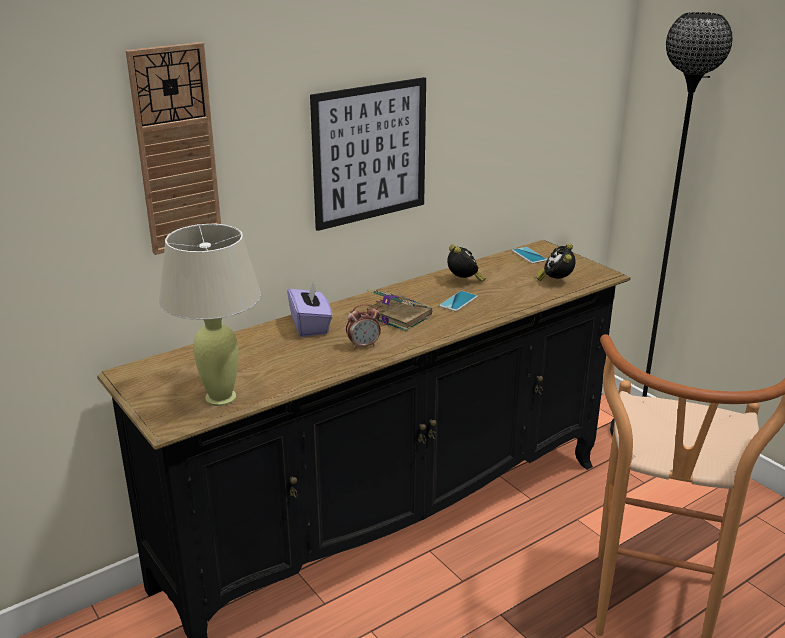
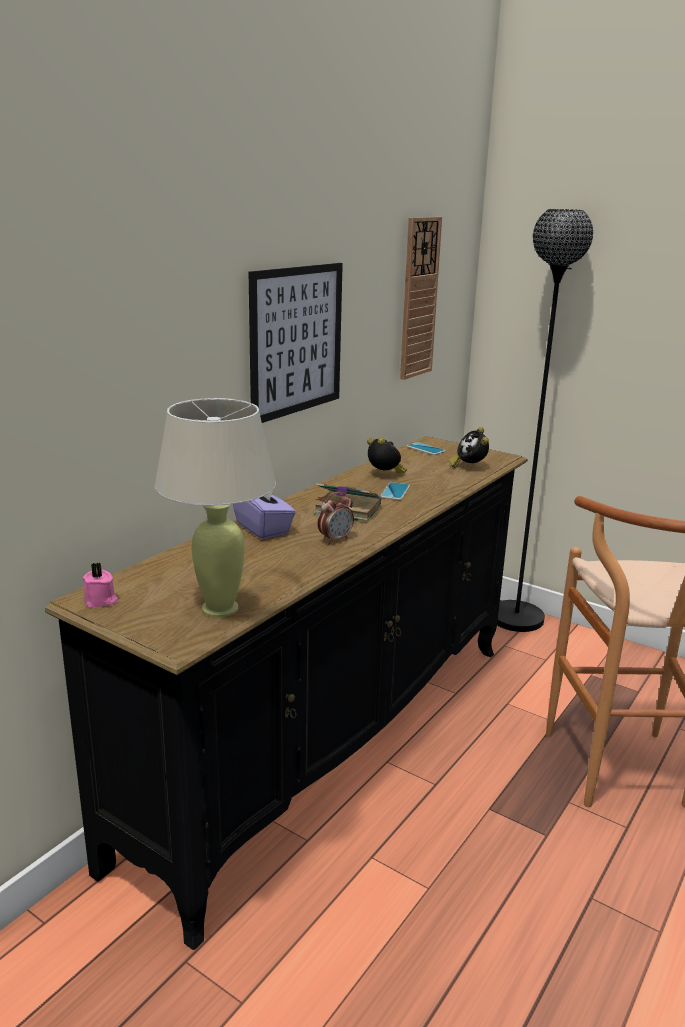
camera: 20 degrees left, 5 degrees down
wall clock [126,42,221,255] -> wall clock moved to [400,217,442,380]
none -> pink candle [83,562,117,607]

